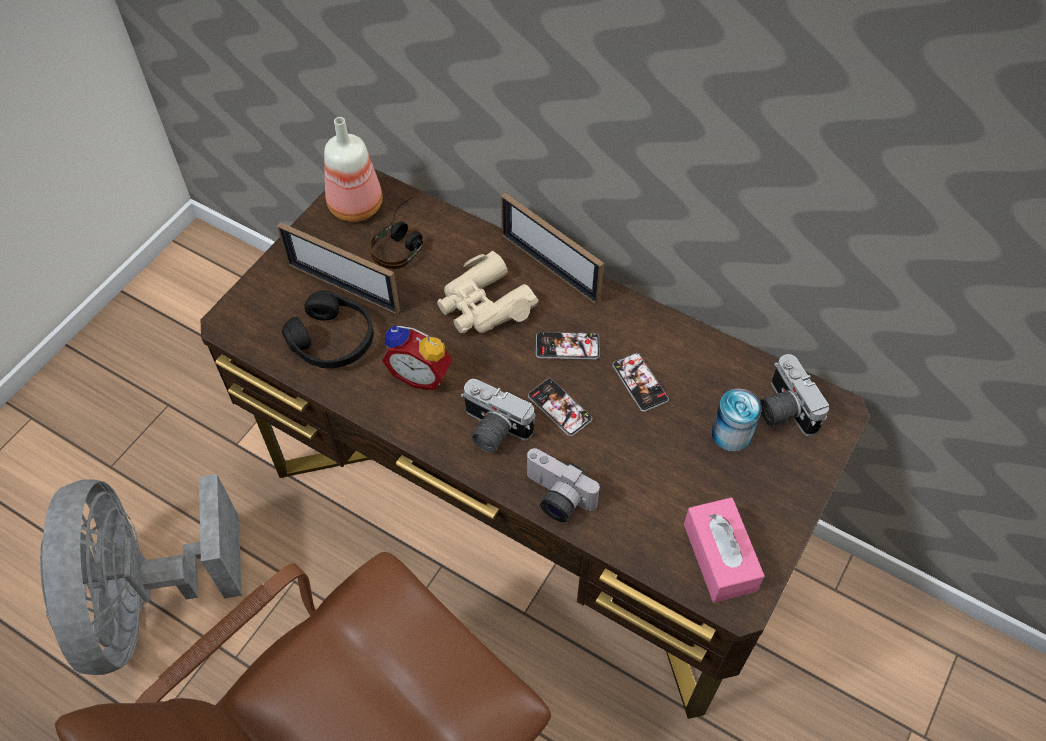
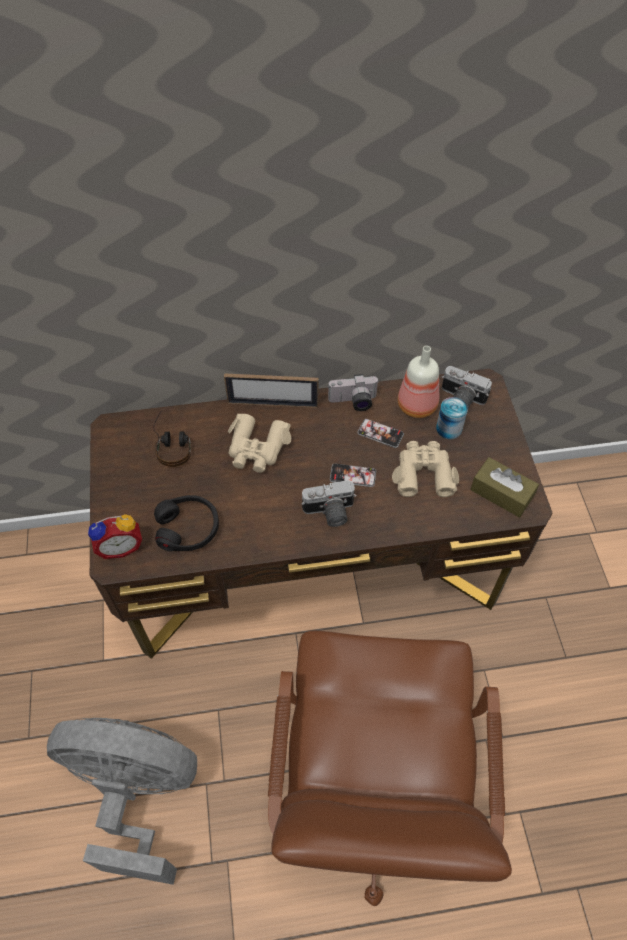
camera: 40 degrees left, 0 degrees up
grey fan [40,474,242,675] -> grey fan turned 150 degrees clockwise [47,718,197,885]
picture frame [277,222,400,314] -> none
bottle [324,117,382,222] -> bottle moved to [398,346,439,418]
alarm clock [382,325,452,390] -> alarm clock moved to [88,514,142,559]
camera [525,448,600,522] -> camera moved to [328,374,379,411]
phone [536,332,600,360] -> none
pink tissue box [684,497,765,603] -> brown tissue box [470,457,539,518]
none -> beige binoculars [392,441,459,497]

